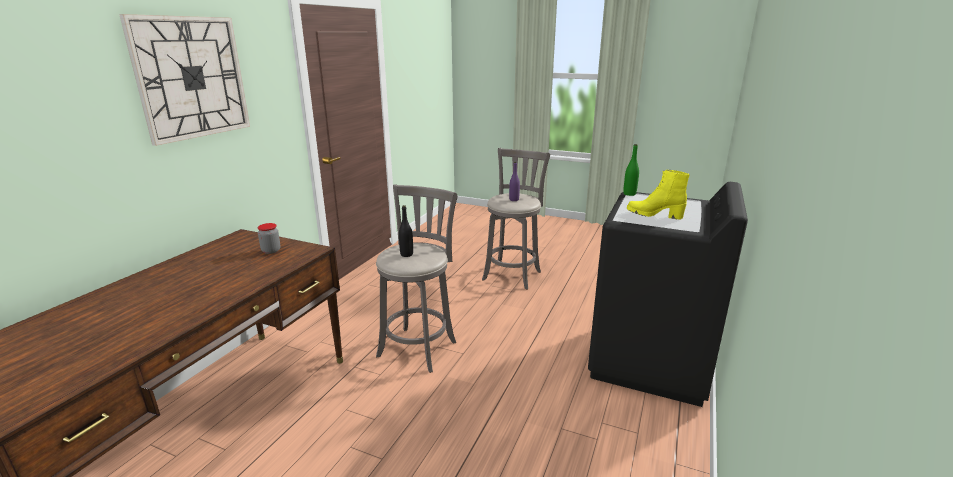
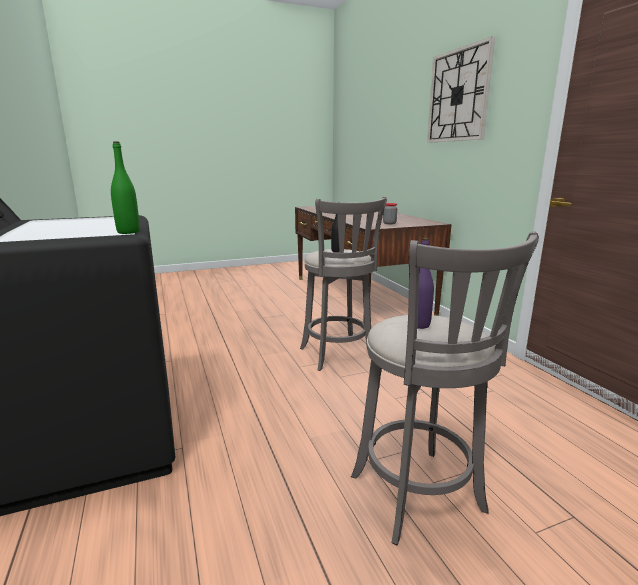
camera: 135 degrees right, 5 degrees down
yellow boot [627,170,690,220] -> none

